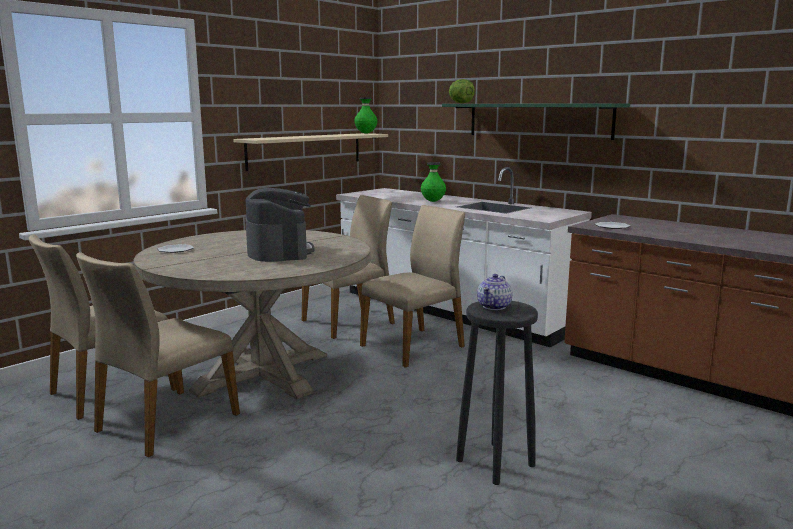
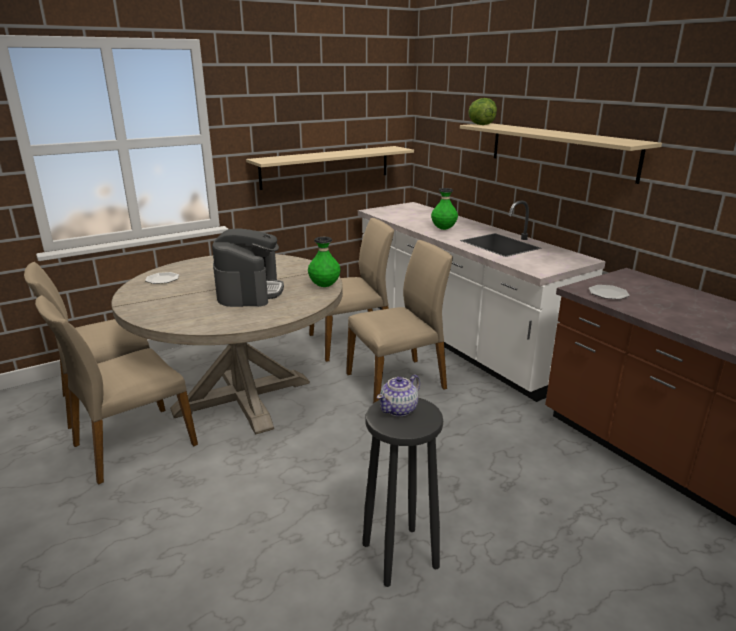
camera: 15 degrees right, 10 degrees up
green vase [354,98,378,134] -> green vase moved to [308,237,341,287]
green shelf [442,103,630,140] -> beige shelf [460,123,662,184]

